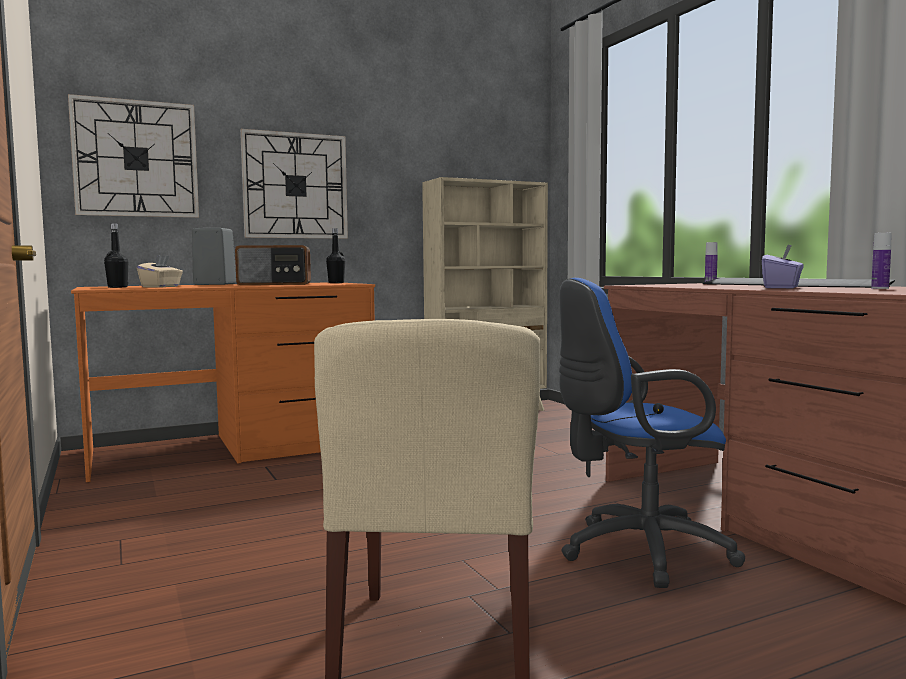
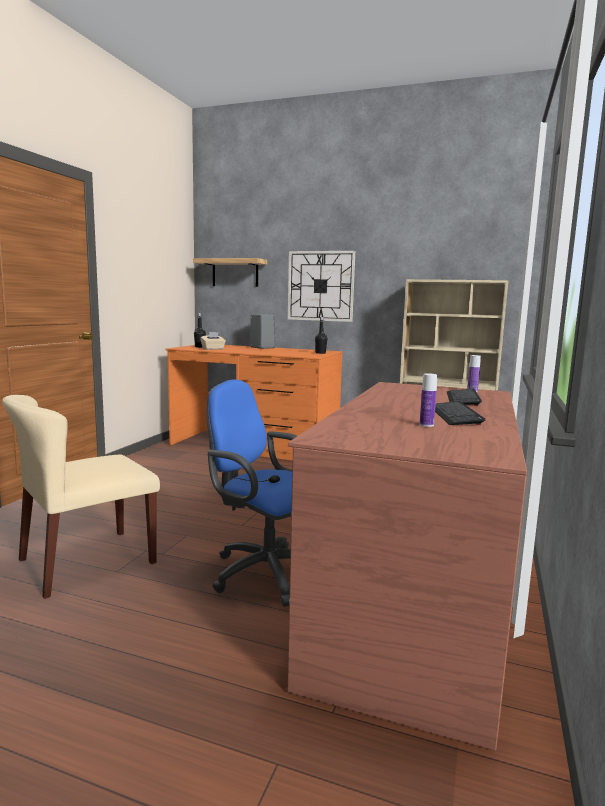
camera: 45 degrees right, 5 degrees up
wall clock [68,94,199,218] -> shelf [193,258,267,287]
radio [235,245,311,285] -> none
purple tissue box [762,245,804,288] -> none

